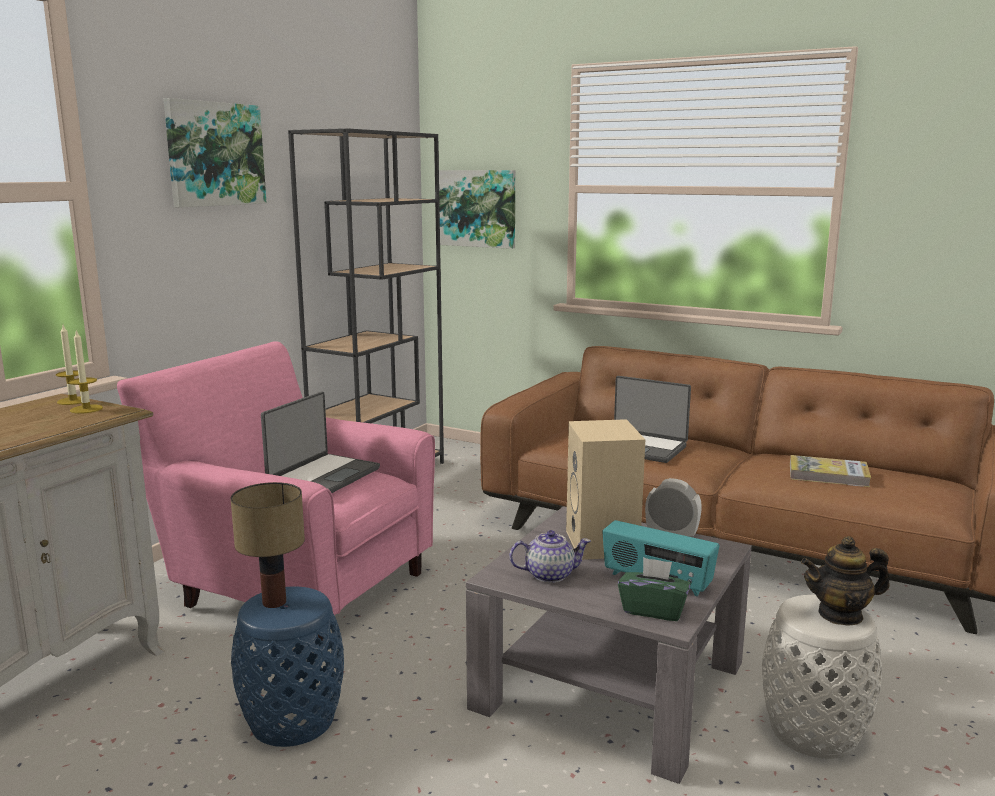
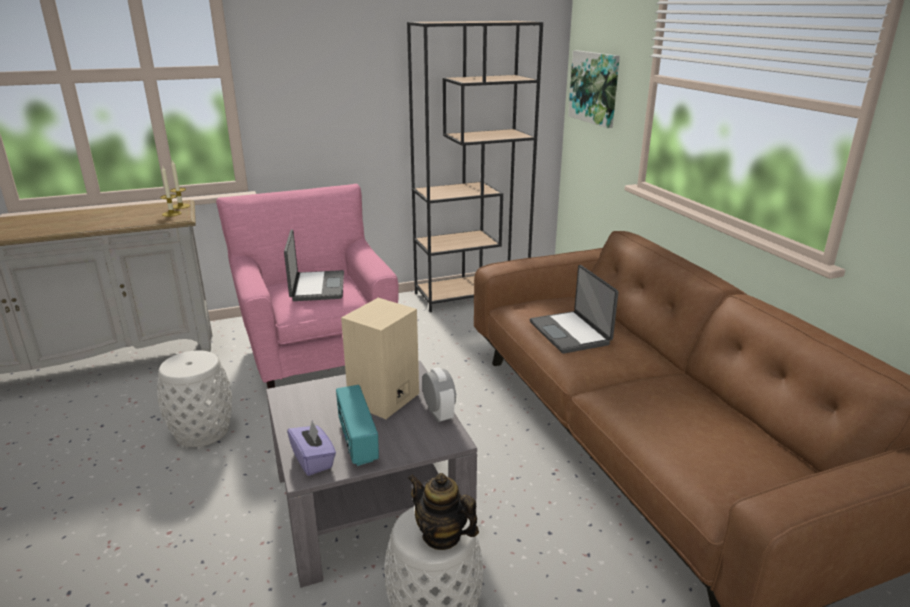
camera: 40 degrees right, 10 degrees up
picture [163,98,266,207] -> none
table lamp [230,482,305,608] -> none
blue stool [231,587,344,747] -> white stool [157,350,232,447]
laptop [261,392,380,493] -> laptop turned 75 degrees counterclockwise [284,229,344,301]
teapot [509,530,591,583] -> none
green tissue box [618,557,691,621] -> purple tissue box [287,420,336,476]
book [790,455,871,487] -> none

